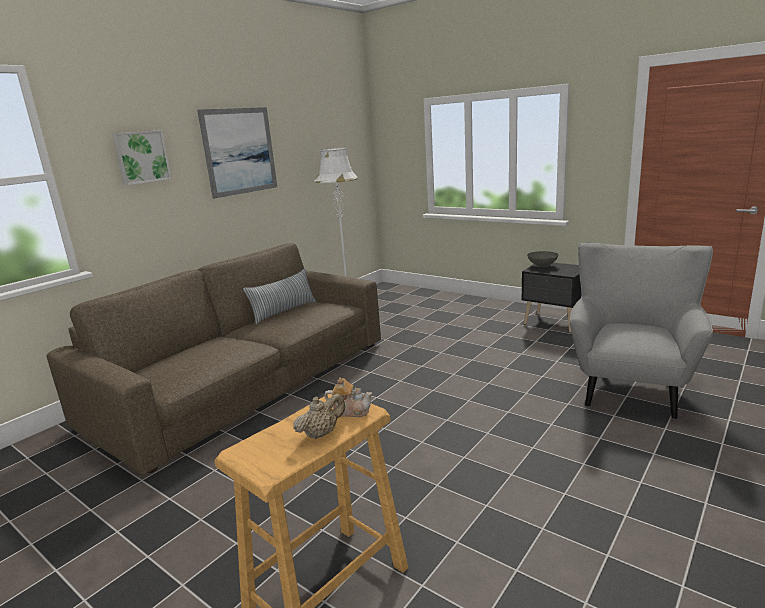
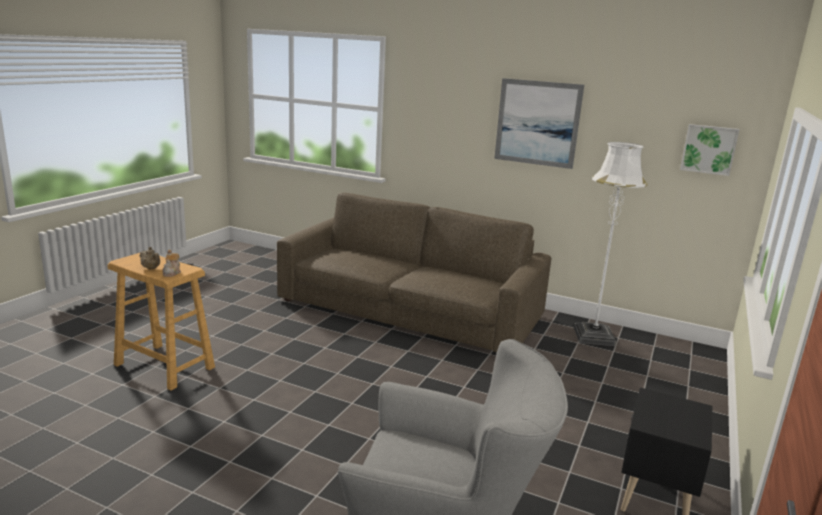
camera: 75 degrees right, 0 degrees up
picture [112,130,172,185] -> picture moved to [680,124,740,176]
pillow [243,269,316,324] -> none
grey bowl [527,251,559,267] -> none

